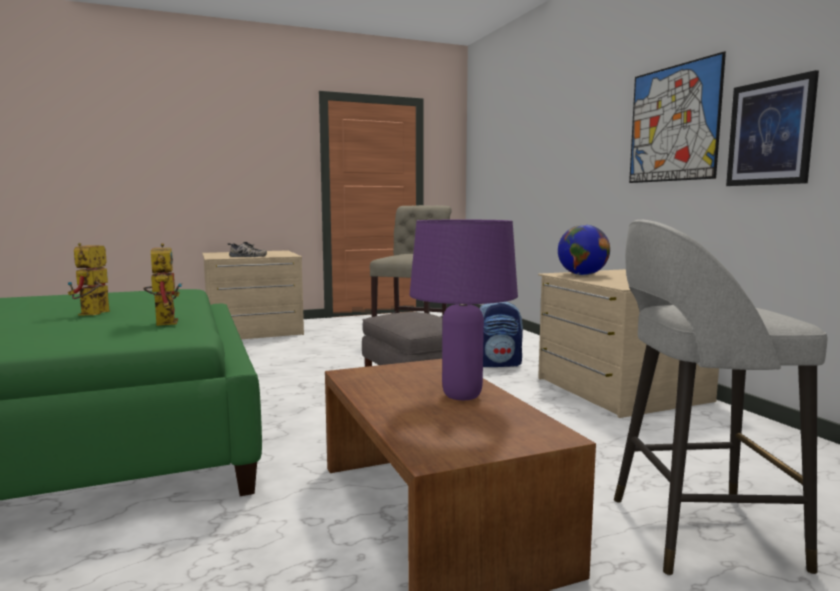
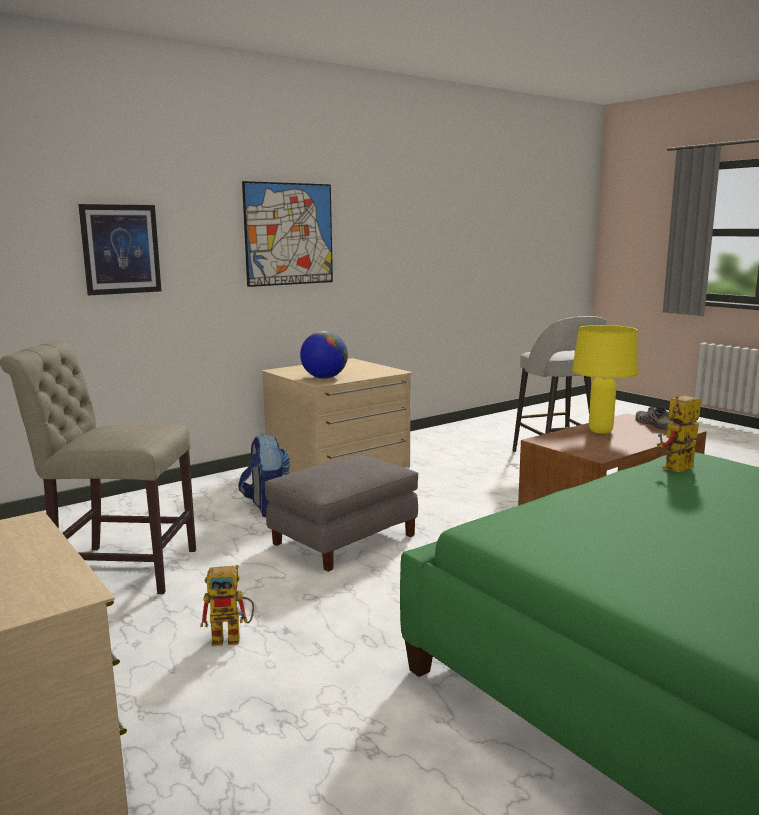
camera: 105 degrees left, 5 degrees up
toy robot [68,243,110,316] -> toy robot moved to [200,565,254,646]
shoe [228,242,267,257] -> shoe moved to [635,406,672,430]
purple table lamp [409,220,518,400] -> yellow table lamp [572,325,638,434]
picture [726,70,819,186] -> picture moved to [78,204,161,295]

